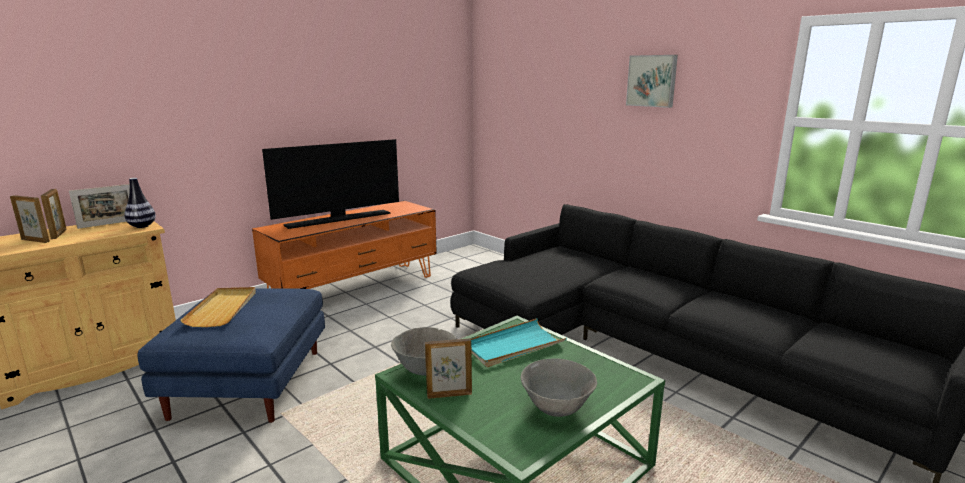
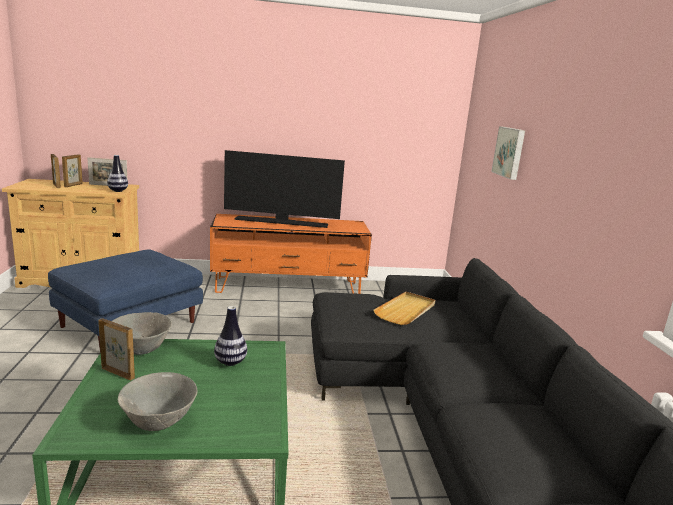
camera: 35 degrees right, 0 degrees up
beige tray [180,287,256,327] -> beige tray moved to [373,292,435,325]
turquoise tray [471,319,567,367] -> vase [214,306,247,366]
picture [626,55,678,108] -> picture moved to [491,126,525,180]

